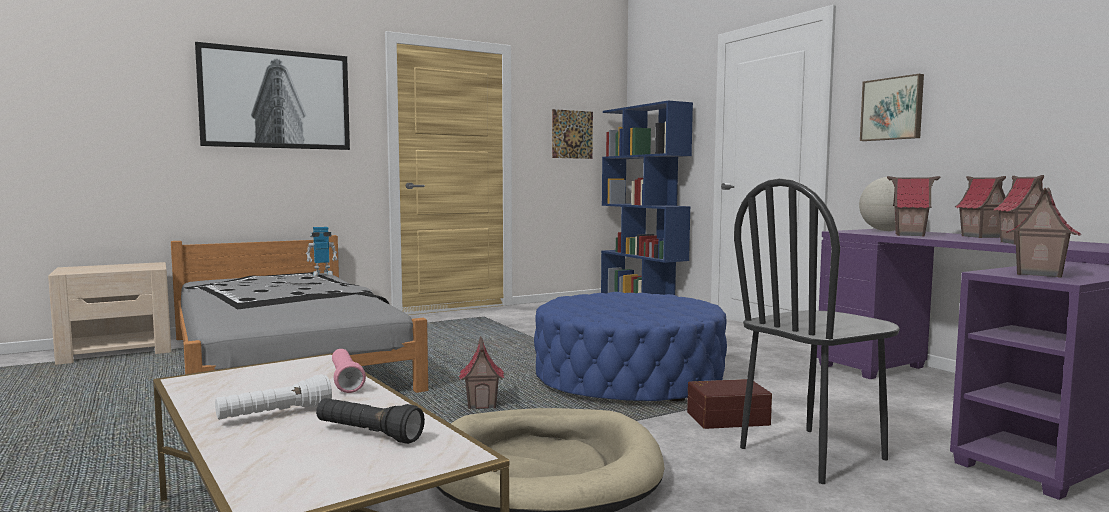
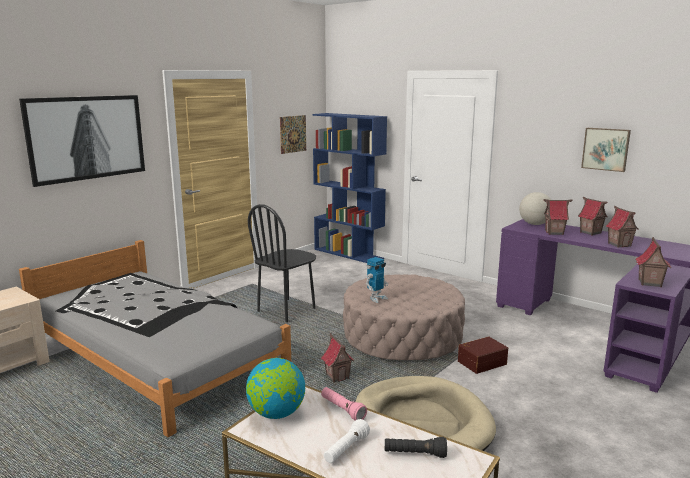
camera: 20 degrees left, 10 degrees up
toy robot [306,227,337,276] -> toy robot moved to [366,257,388,303]
blue ottoman [534,292,727,401] -> beige ottoman [343,274,465,360]
black chair [734,178,900,484] -> black chair moved to [248,204,316,322]
picture [860,74,924,141] -> picture moved to [581,128,631,172]
none -> globe [246,358,305,419]

